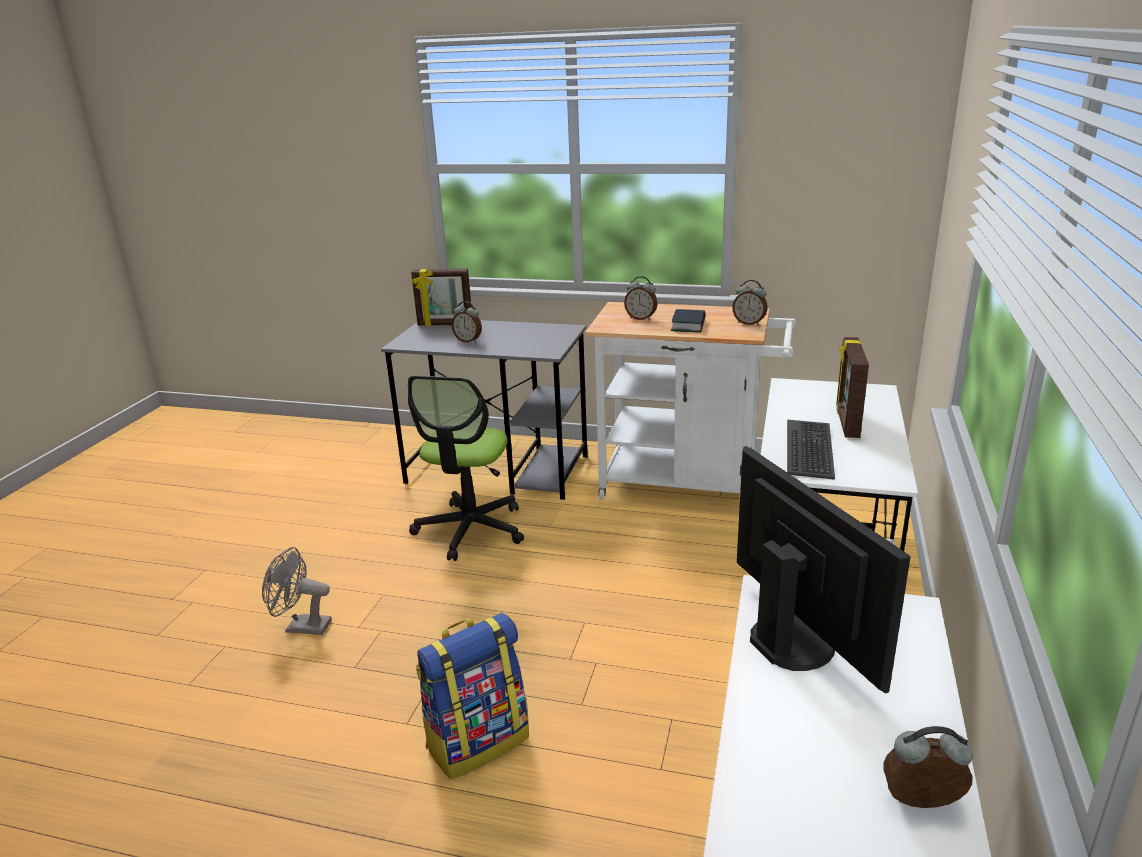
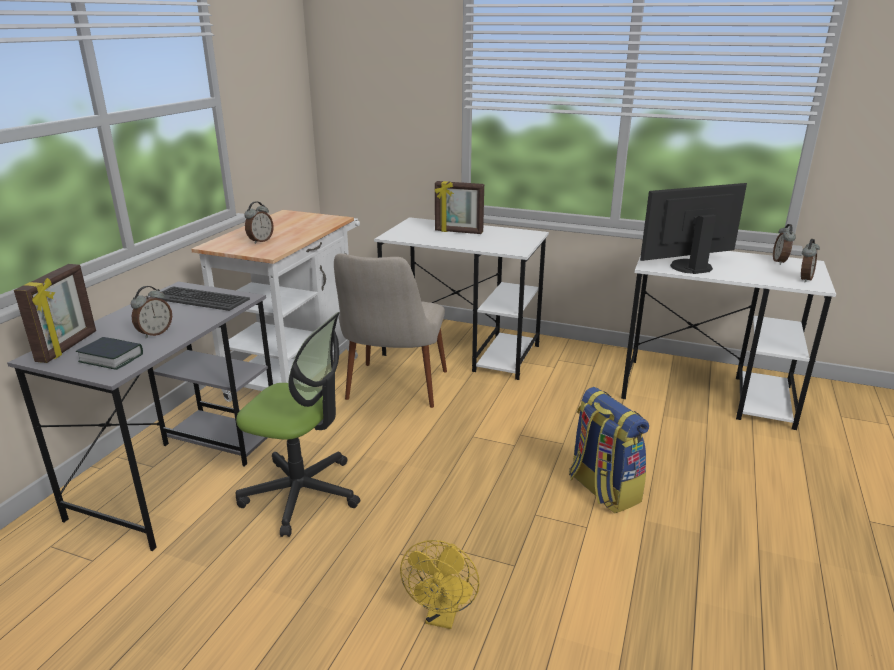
camera: 85 degrees left, 0 degrees up
grey fan [262,547,332,635] -> yellow fan [400,540,479,629]
book [671,309,706,333] -> book moved to [76,337,143,370]
alarm clock [732,280,768,326] -> alarm clock moved to [801,239,820,283]
keyboard [787,420,835,480] -> keyboard moved to [150,286,250,311]
none -> beige chair [334,253,447,408]

